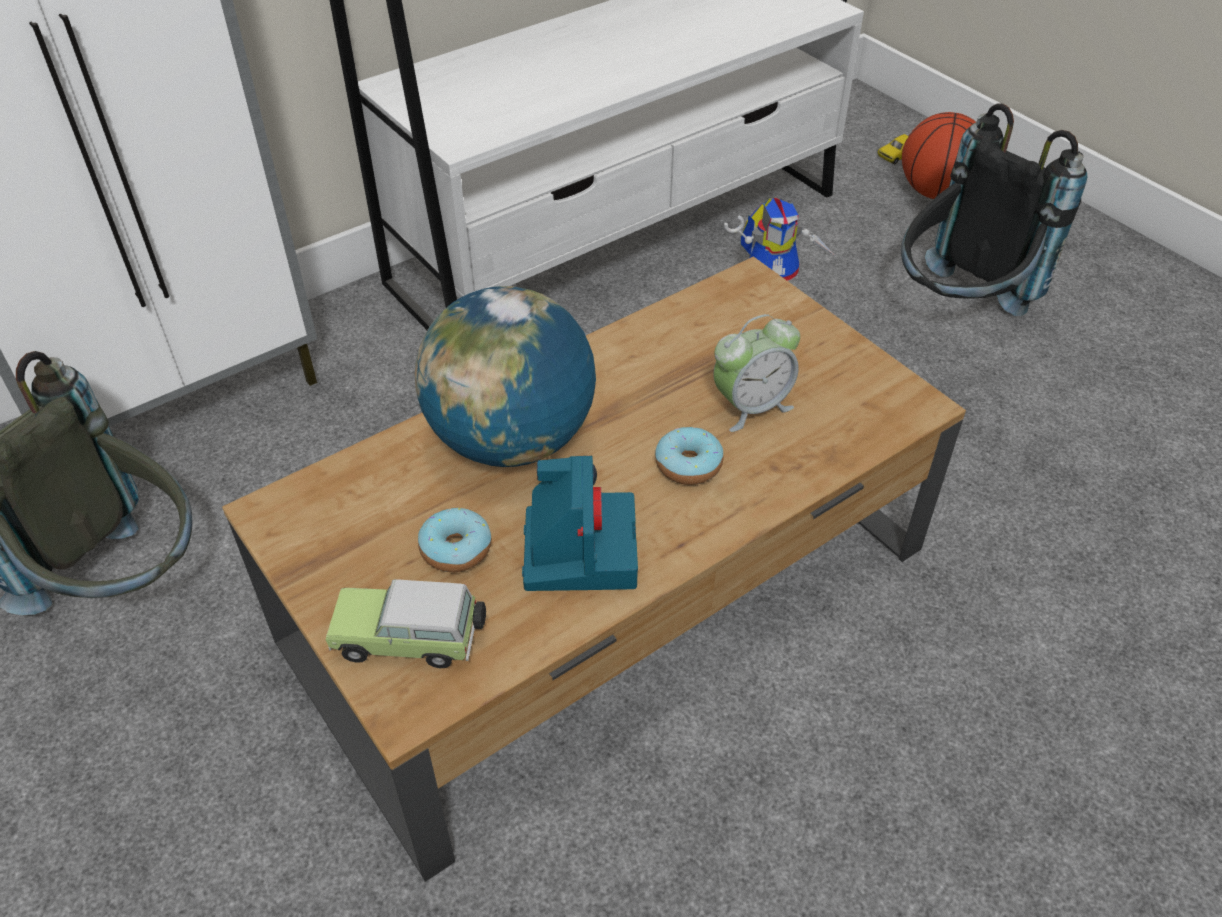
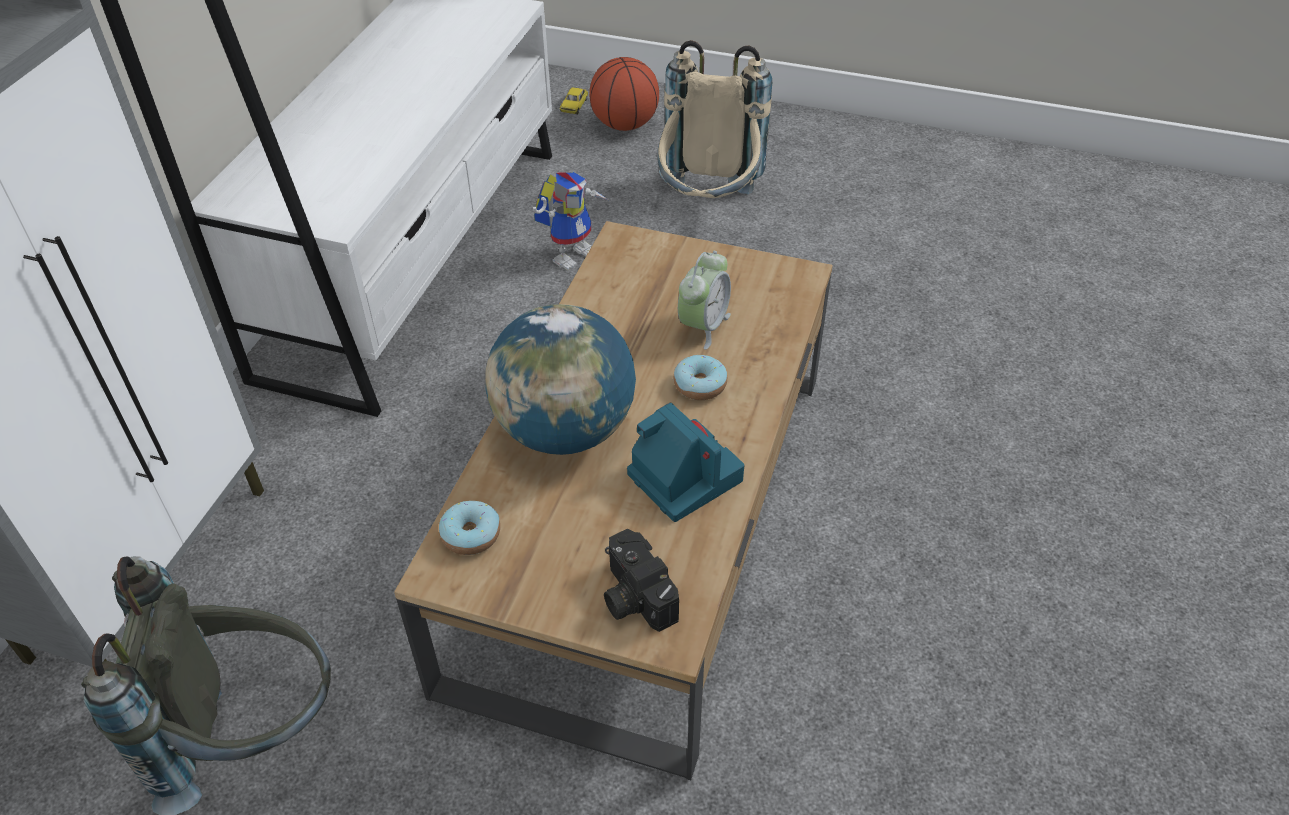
camera: 35 degrees left, 0 degrees up
toy car [325,579,486,668] -> camera [604,529,679,632]
donut [418,508,491,572] -> donut moved to [439,501,500,555]
black backpack [901,104,1087,316] -> beige backpack [657,40,772,198]

